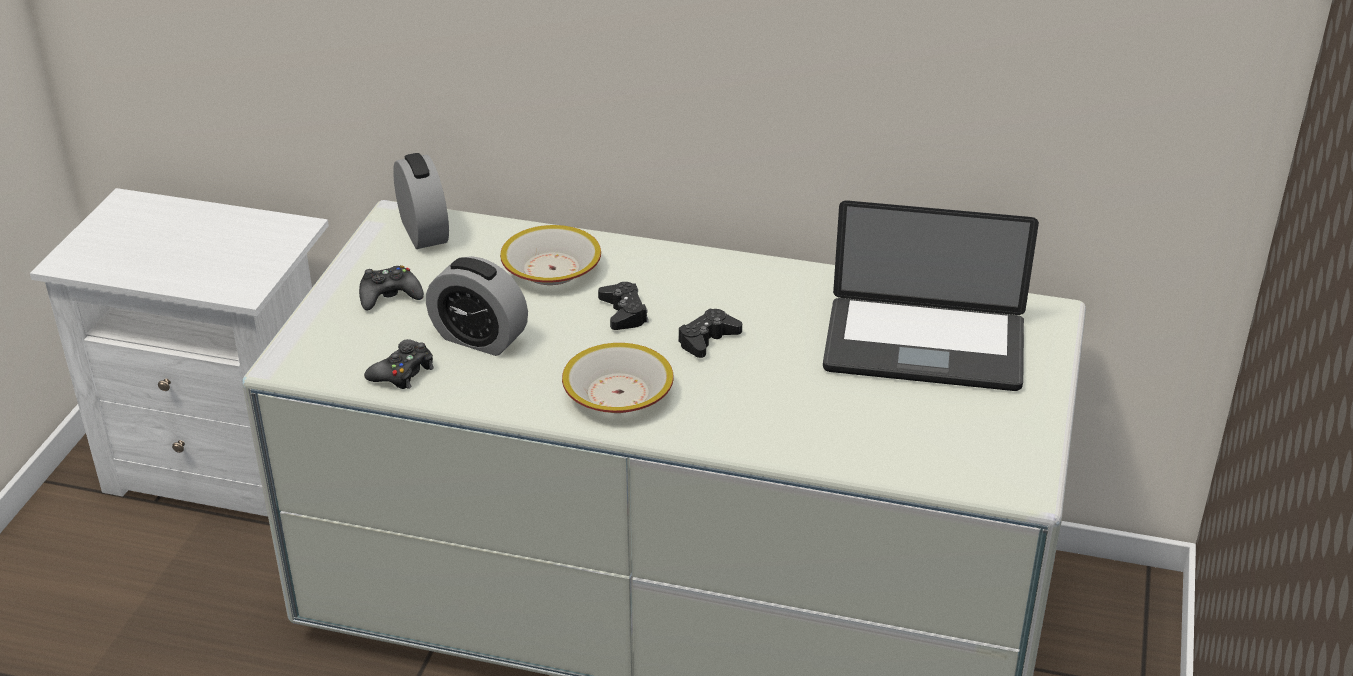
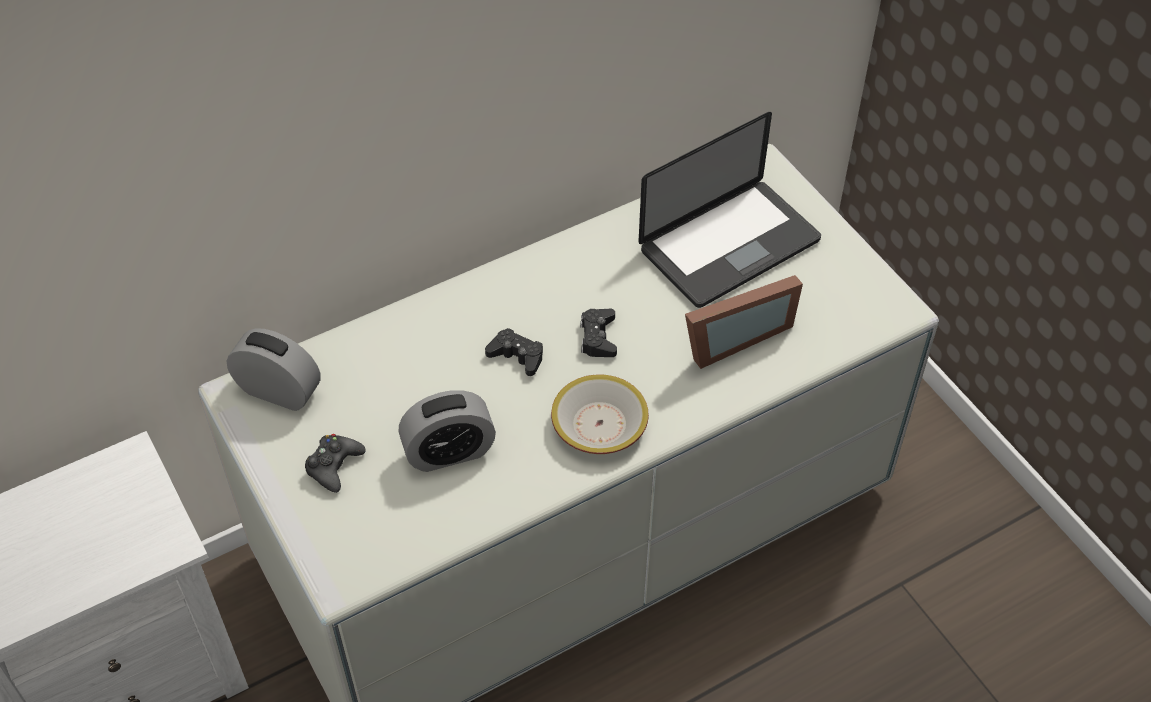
camera: 45 degrees left, 15 degrees up
black game controller [364,339,434,389] -> none
bowl [500,225,601,285] -> none
none -> picture frame [685,275,803,369]

